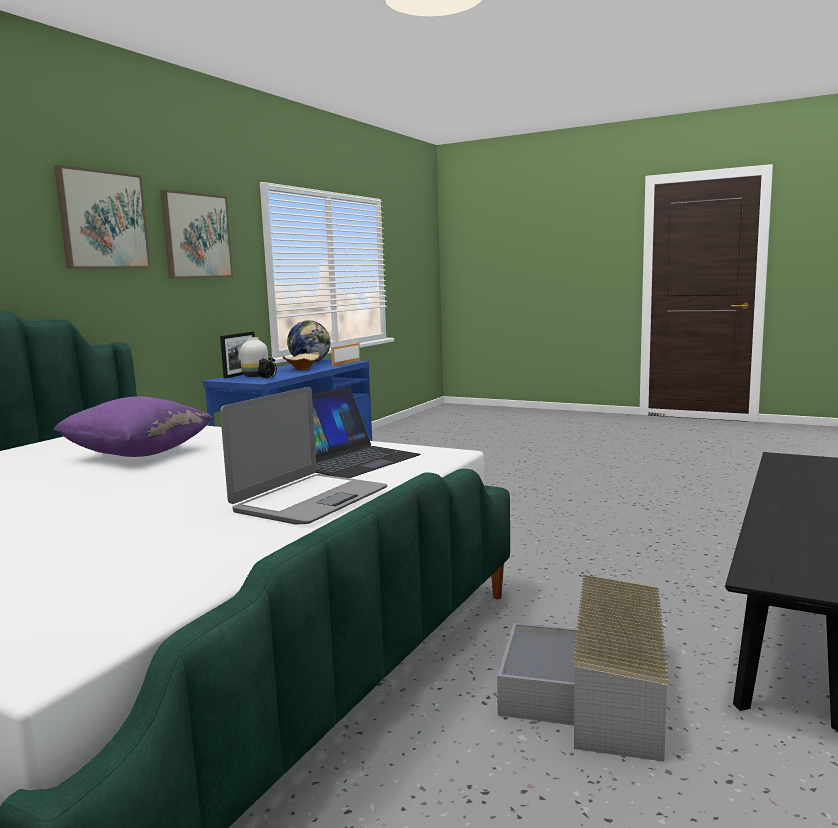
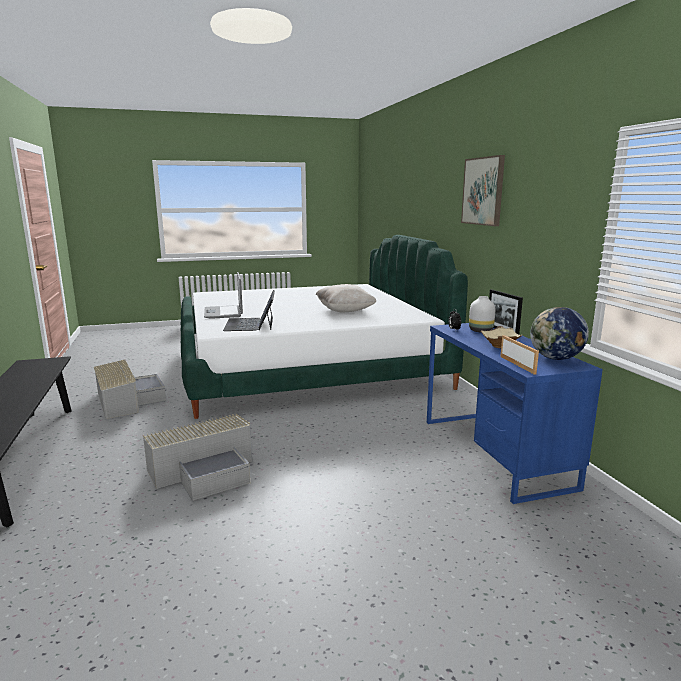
camera: 135 degrees right, 5 degrees up
purple pillow [54,396,213,457] -> beige pillow [316,284,376,312]
picture [160,190,233,279] -> none
none -> grey storage box [143,413,252,501]

